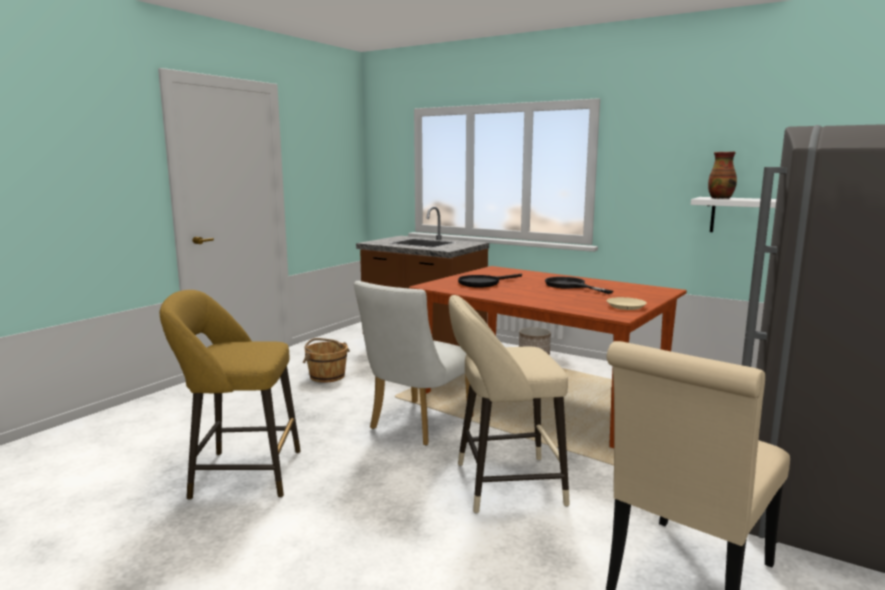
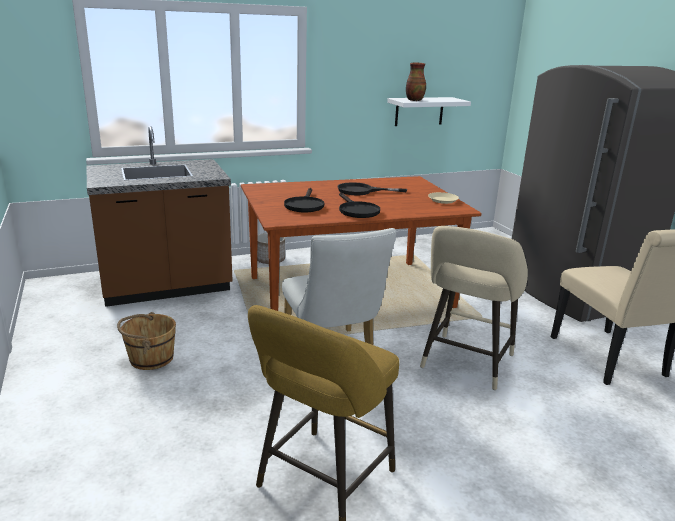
camera: 55 degrees left, 10 degrees up
none -> black frying pan [339,193,380,218]

